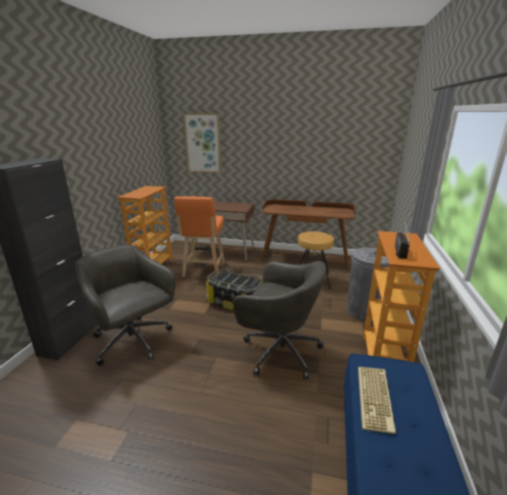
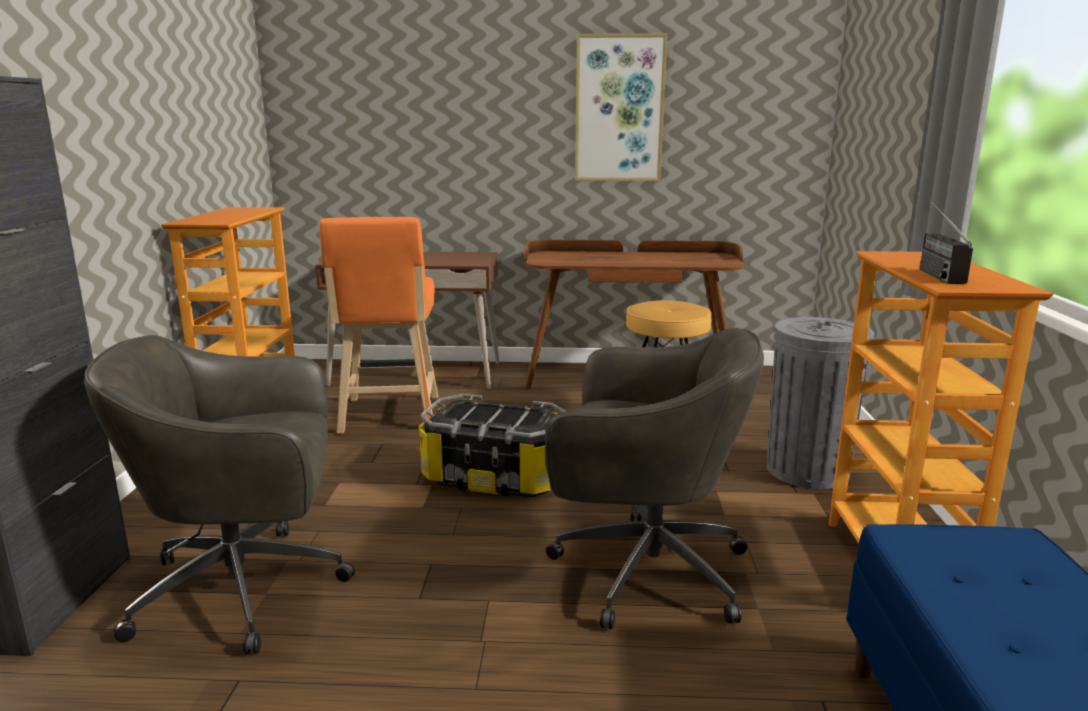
camera: 10 degrees left, 5 degrees down
grey office chair [75,245,175,366] -> grey office chair turned 45 degrees counterclockwise [84,335,355,654]
picture [184,113,221,173] -> picture moved to [575,33,668,181]
keyboard [358,367,396,434] -> none

